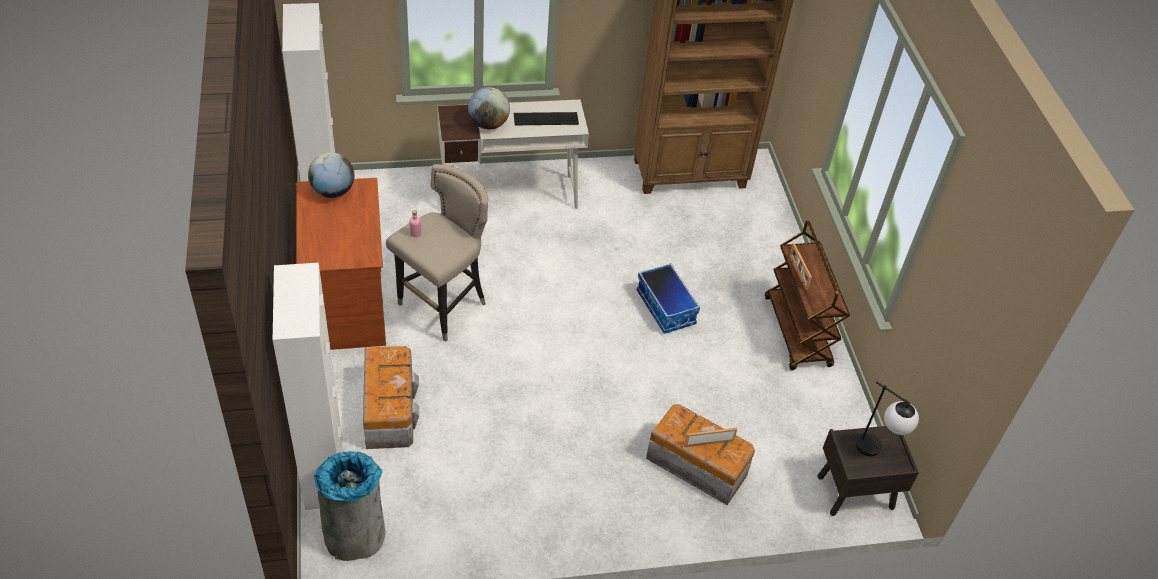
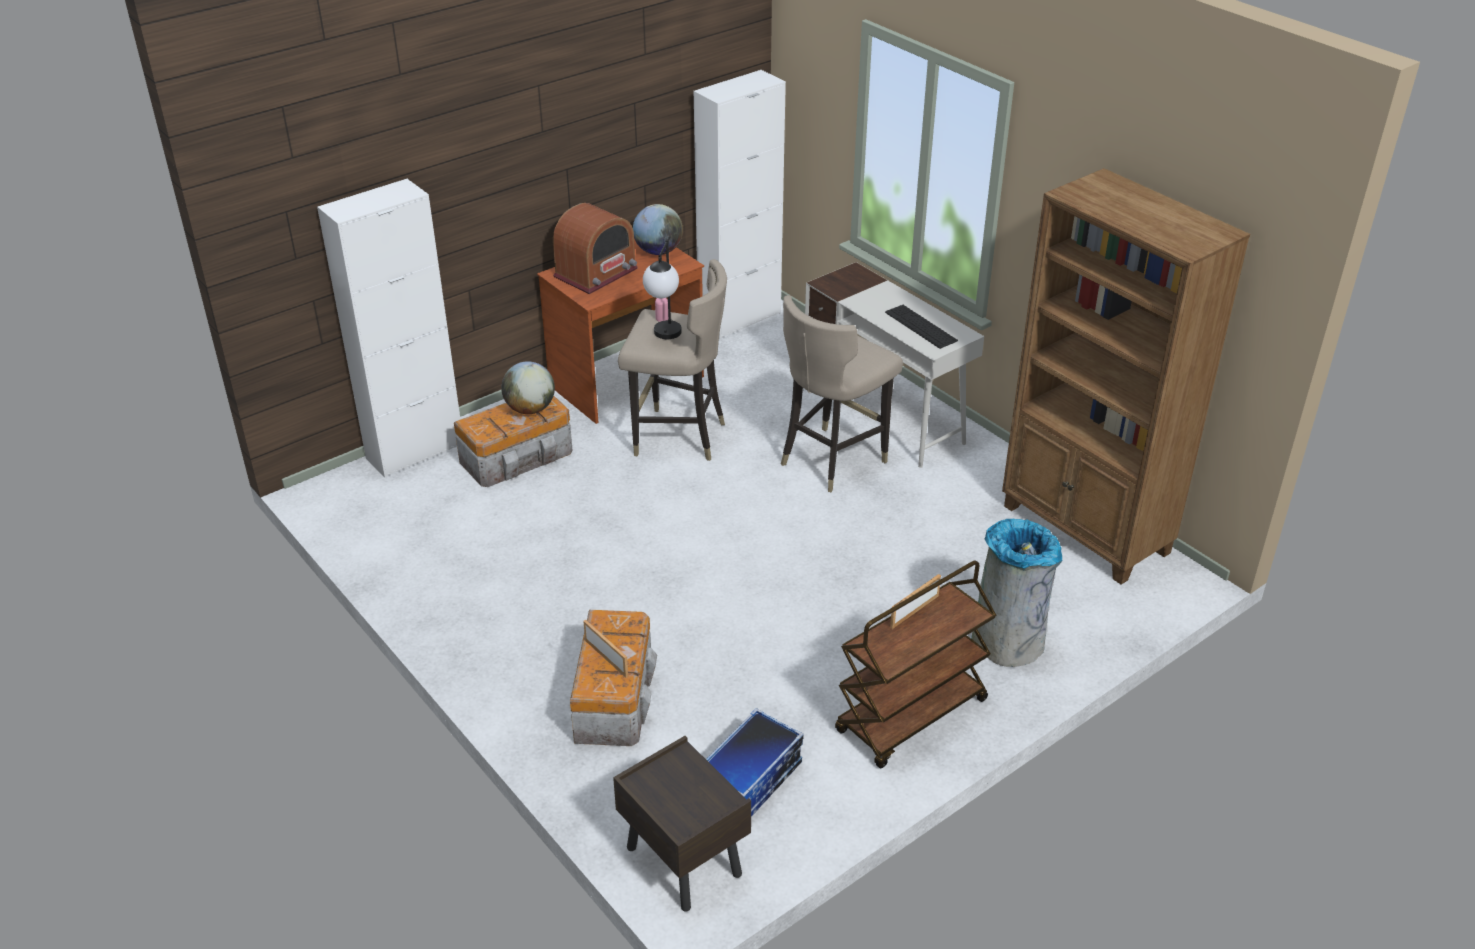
camera: 65 degrees right, 10 degrees down
grey trash can [314,451,386,561] -> grey trash can moved to [971,519,1062,667]
globe [468,87,510,129] -> globe moved to [501,361,555,414]
storage box [637,263,700,334] -> storage box moved to [706,708,804,817]
table lamp [856,382,919,456] -> table lamp moved to [643,236,682,339]
none -> radio [553,203,638,294]
none -> beige stool [781,295,903,493]

